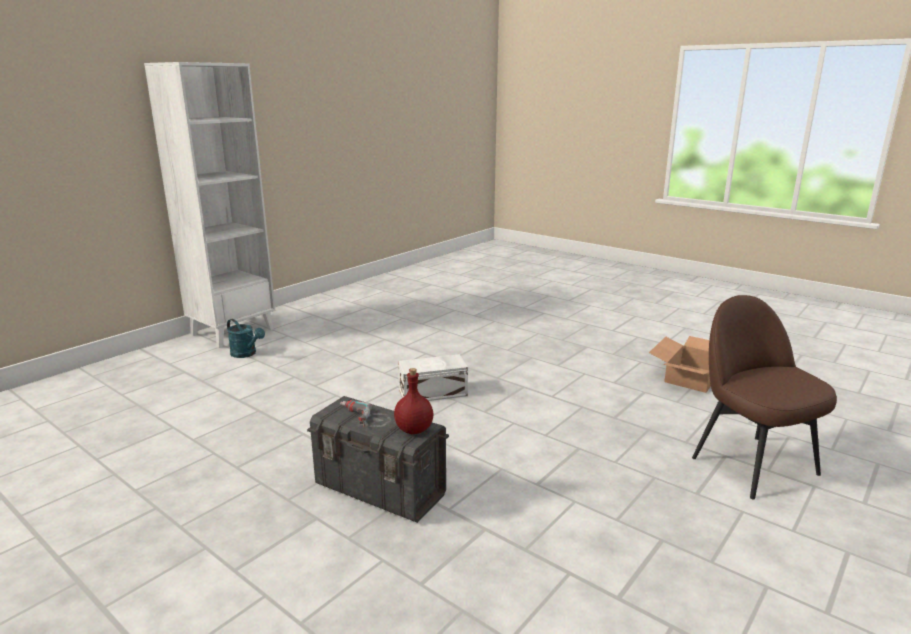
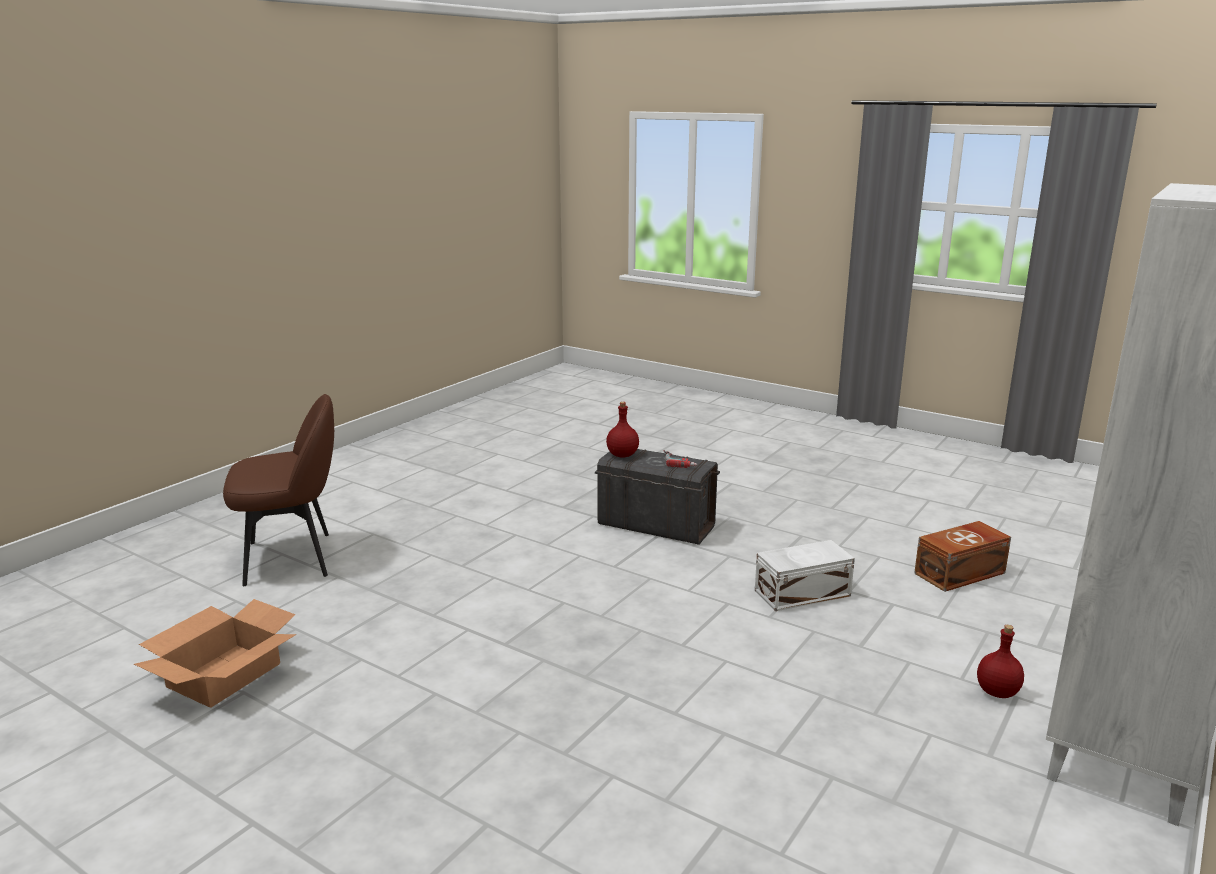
camera: 175 degrees right, 0 degrees up
turquoise watering can [227,319,265,358] -> red bottle [977,625,1024,698]
white storage box [398,354,468,401] -> white storage box moved to [755,540,855,611]
brown chair [692,295,837,499] -> brown chair turned 75 degrees counterclockwise [223,394,334,586]
none -> brown storage box [914,521,1011,592]

